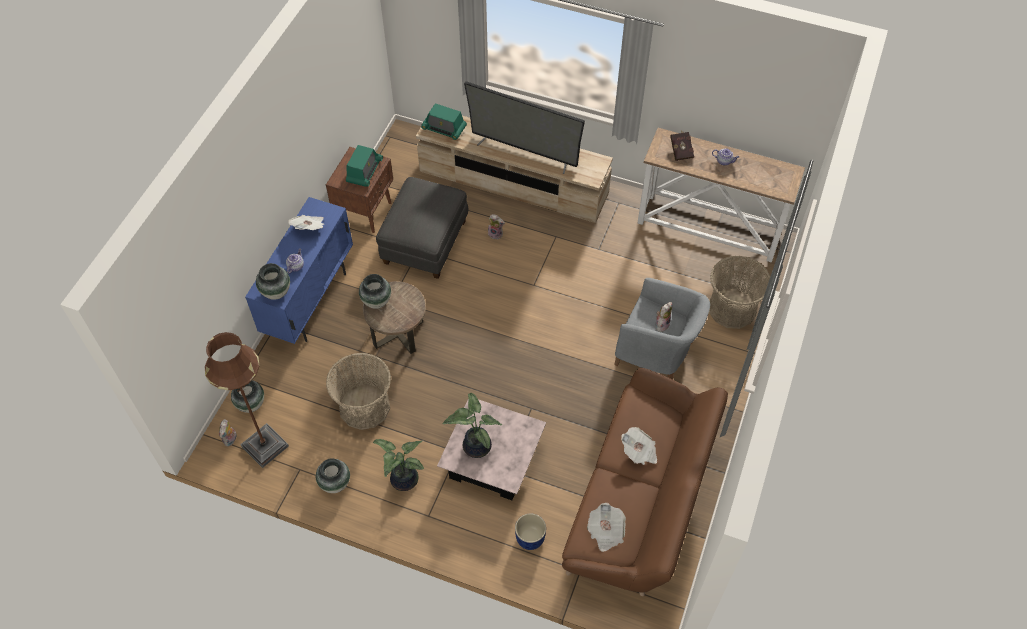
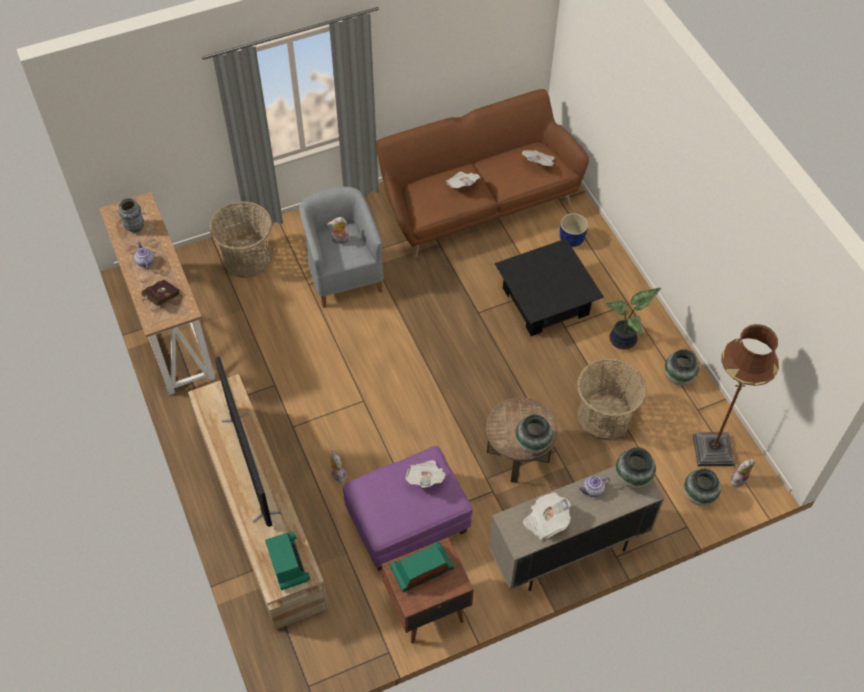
camera: 135 degrees left, 0 degrees up
blue cabinet [245,197,353,344] -> beige cabinet [488,466,664,591]
grey ottoman [376,177,468,279] -> purple ottoman [343,446,473,571]
pink coffee table [437,398,546,500] -> black coffee table [495,239,604,336]
potted plant [443,393,502,458] -> none
none -> vase [119,198,144,233]
none -> newspaper [405,460,446,488]

